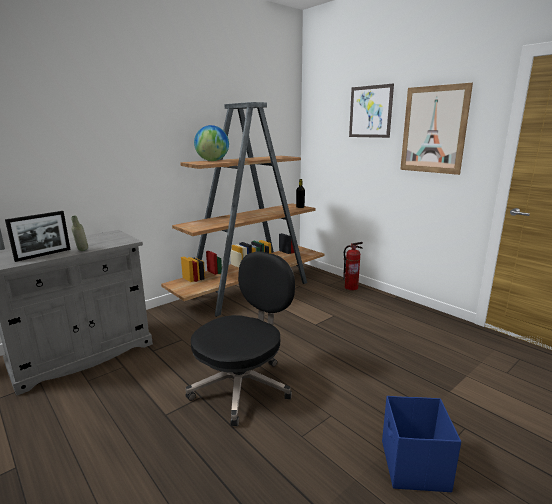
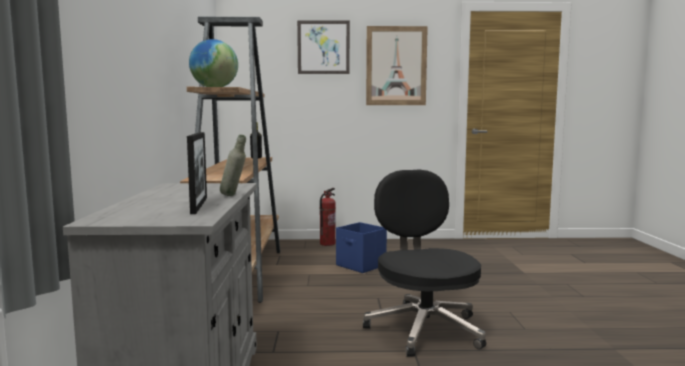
camera: 50 degrees left, 10 degrees down
blue storage box [382,396,461,492] -> blue storage box moved to [336,222,387,273]

